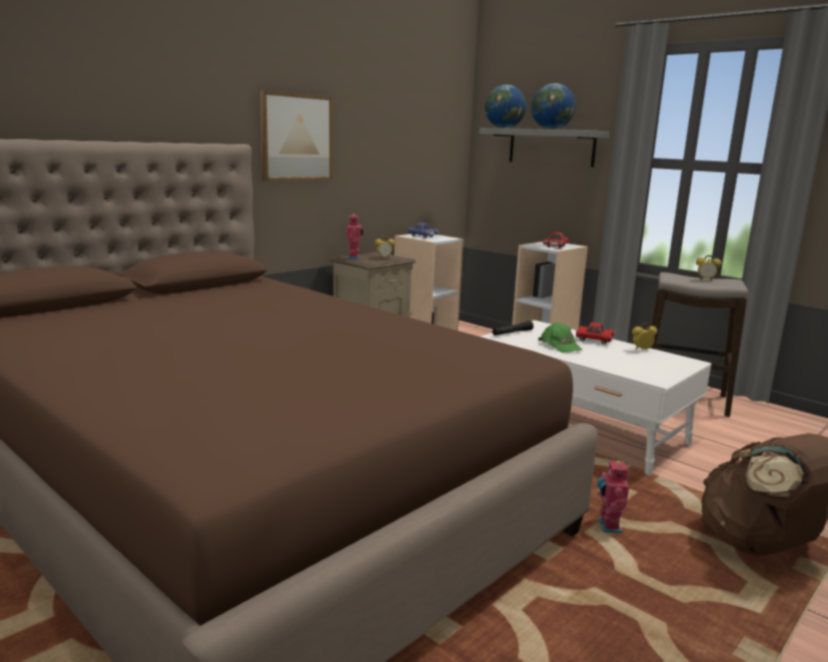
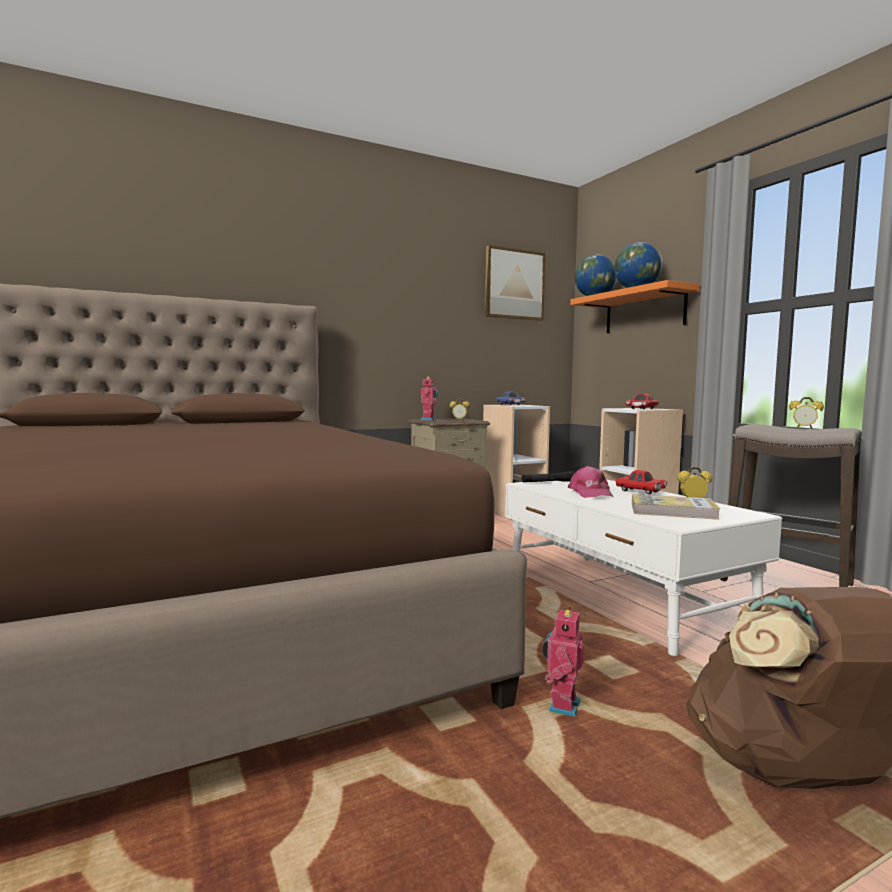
camera: 20 degrees right, 10 degrees down
picture [260,91,332,181] -> picture moved to [485,245,545,321]
grey shelf [479,128,609,167] -> orange shelf [570,280,700,333]
green cap [538,322,582,353] -> pink cap [568,466,614,498]
none -> book [632,494,720,520]

